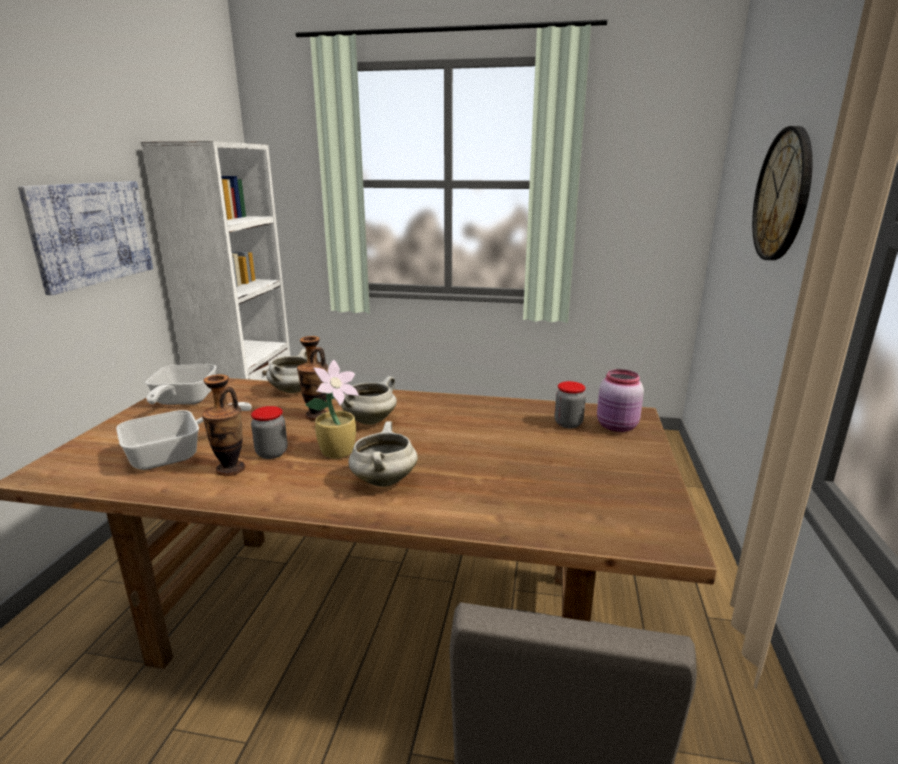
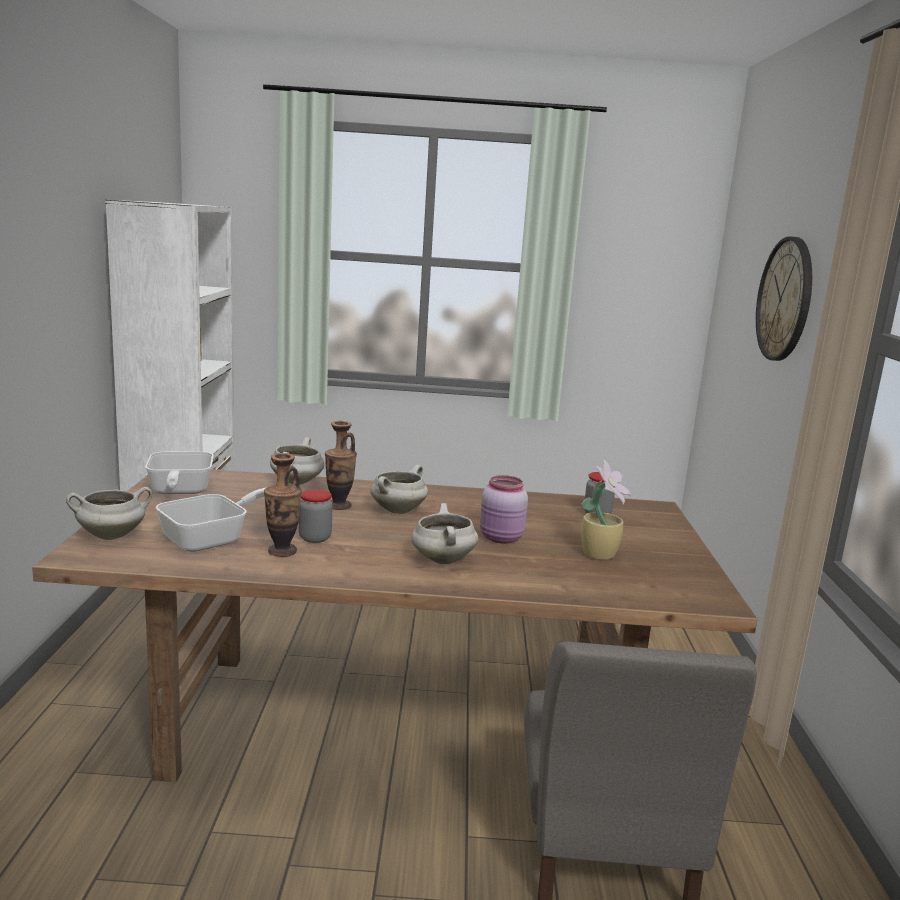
camera: 10 degrees left, 5 degrees down
picture [18,181,153,295] -> none
potted plant [305,360,359,459] -> potted plant moved to [581,459,631,560]
pink jar [597,369,644,432] -> pink jar moved to [480,475,528,544]
none -> white cooking pot [66,487,152,540]

